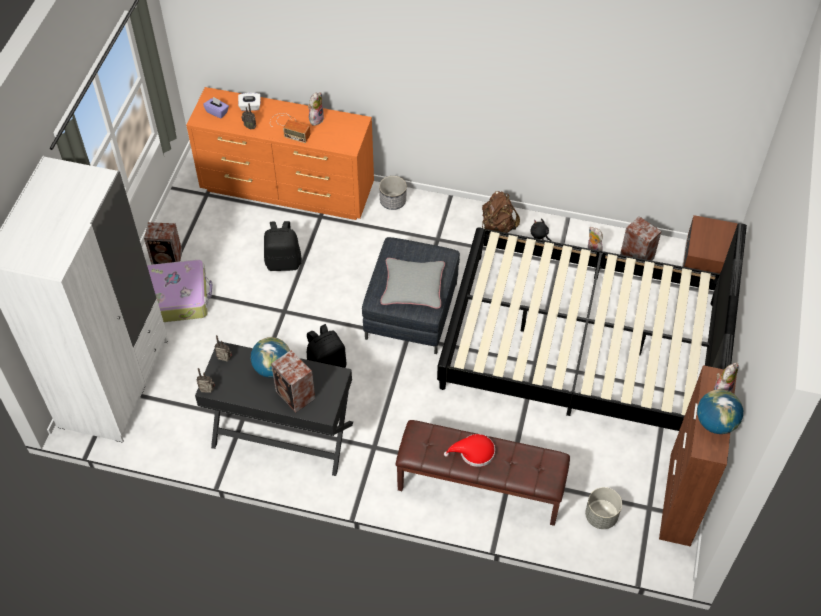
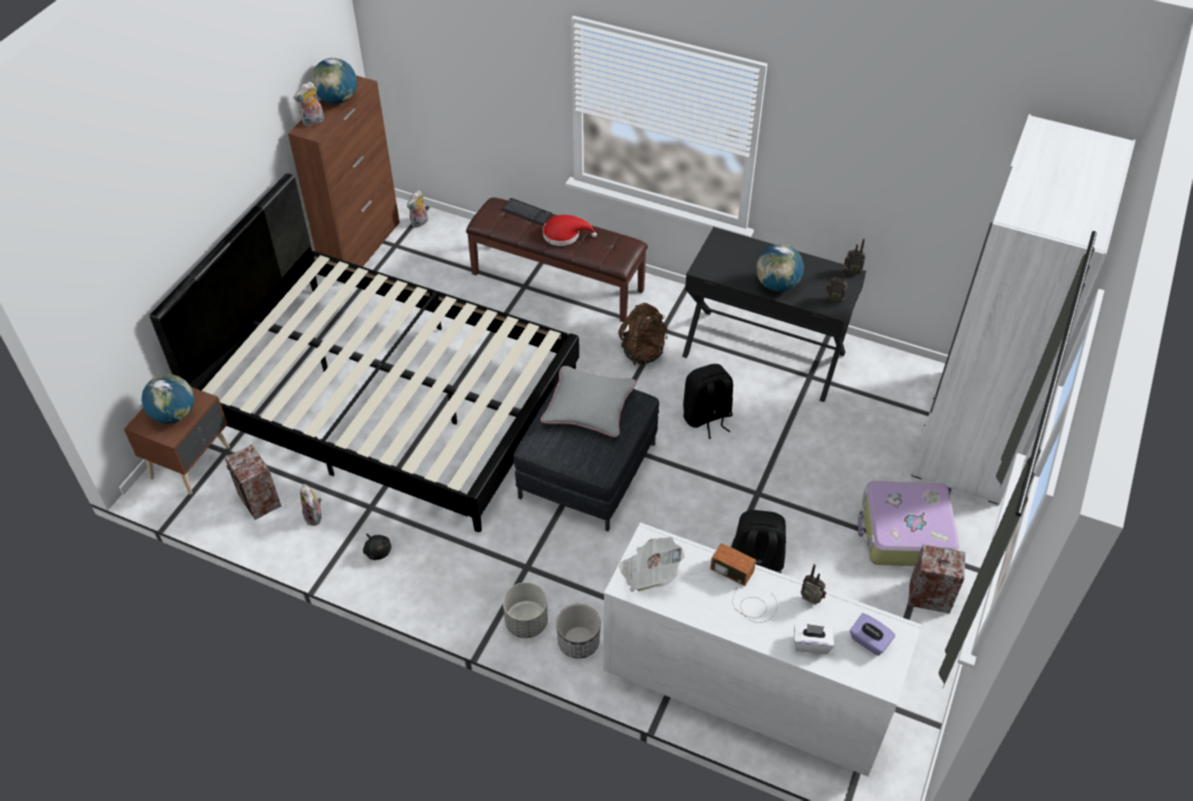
camera: 170 degrees left, 5 degrees down
orange dresser [186,87,374,220] -> white dresser [603,522,922,777]
speaker [271,350,315,412] -> none
plush toy [308,92,324,126] -> plush toy moved to [407,190,428,228]
brown backpack [482,191,520,233] -> brown backpack moved to [618,303,668,367]
grey planter [585,487,622,529] -> grey planter moved to [503,582,548,638]
none -> globe [142,374,194,424]
none -> keyboard [502,198,552,226]
none -> newspaper [619,537,684,592]

